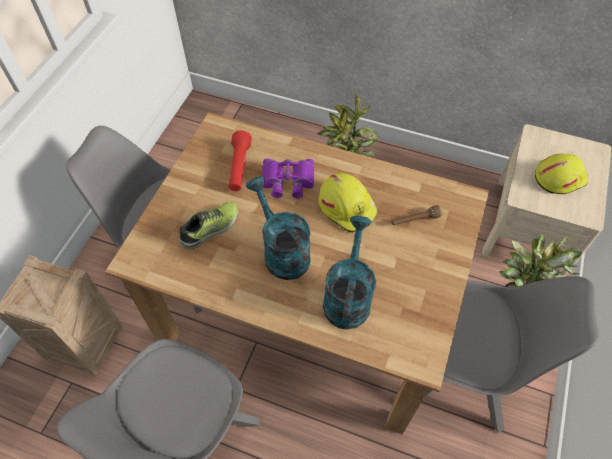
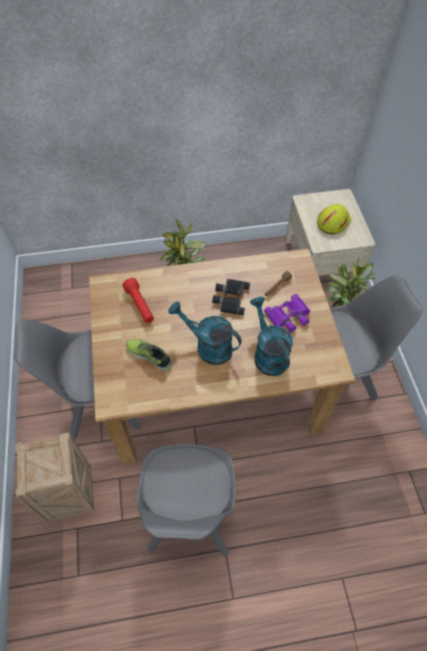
camera: 30 degrees left, 0 degrees up
shoe [179,202,238,249] -> shoe turned 75 degrees counterclockwise [126,339,172,371]
purple binoculars [262,158,314,198] -> purple binoculars moved to [264,294,310,332]
yellow hard hat [319,173,378,233] -> black binoculars [212,279,250,315]

